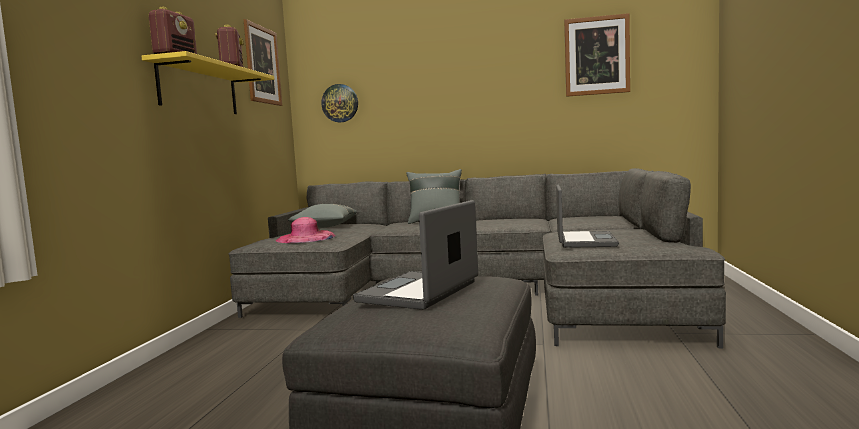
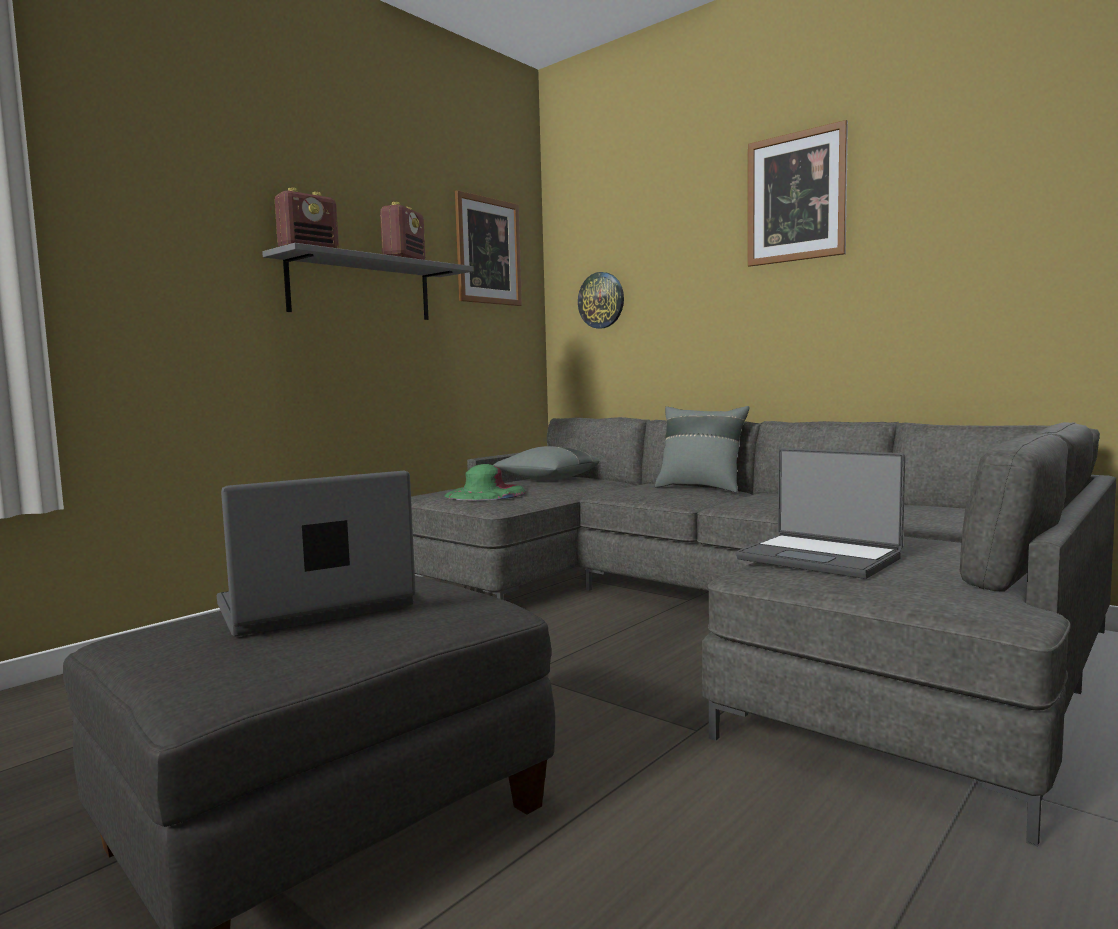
camera: 30 degrees right, 0 degrees up
yellow shelf [142,51,274,114] -> grey shelf [262,243,473,320]
pink hat [276,217,336,243] -> green hat [444,464,526,500]
laptop [556,185,619,248] -> laptop turned 90 degrees clockwise [736,448,905,579]
picture [564,13,630,97] -> picture moved to [748,120,848,267]

